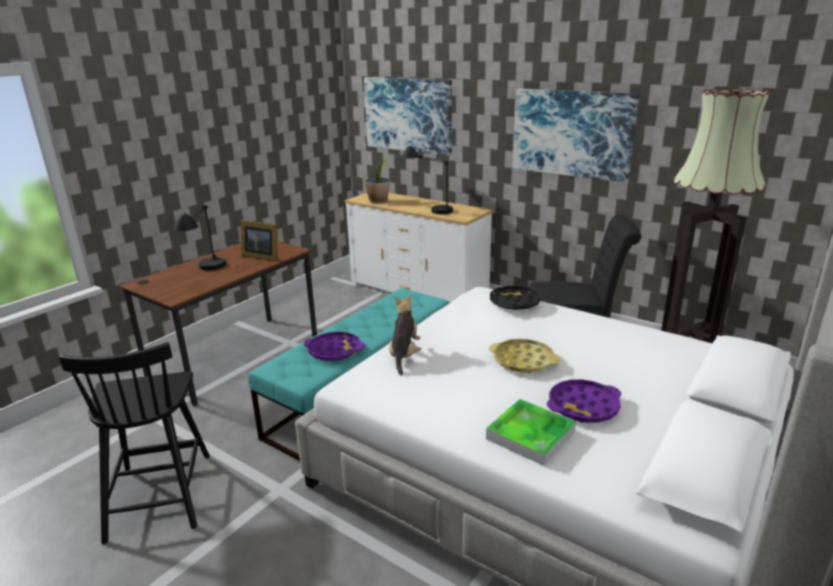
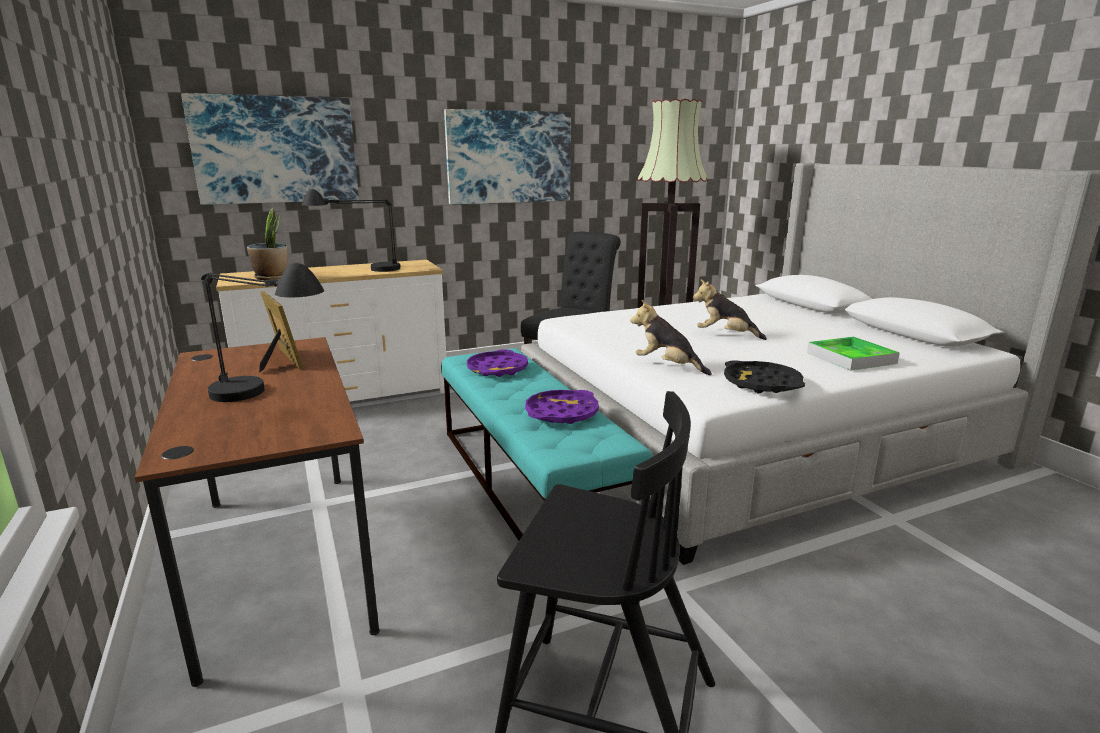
camera: 60 degrees left, 5 degrees down
picture frame [241,220,278,262] -> picture frame turned 90 degrees counterclockwise [259,291,303,372]
yellow tray [489,339,560,373] -> plush toy [693,279,767,340]
black tray [490,284,540,310] -> black tray moved to [724,360,805,393]
purple tray [547,379,621,423] -> purple tray moved to [467,350,528,377]

